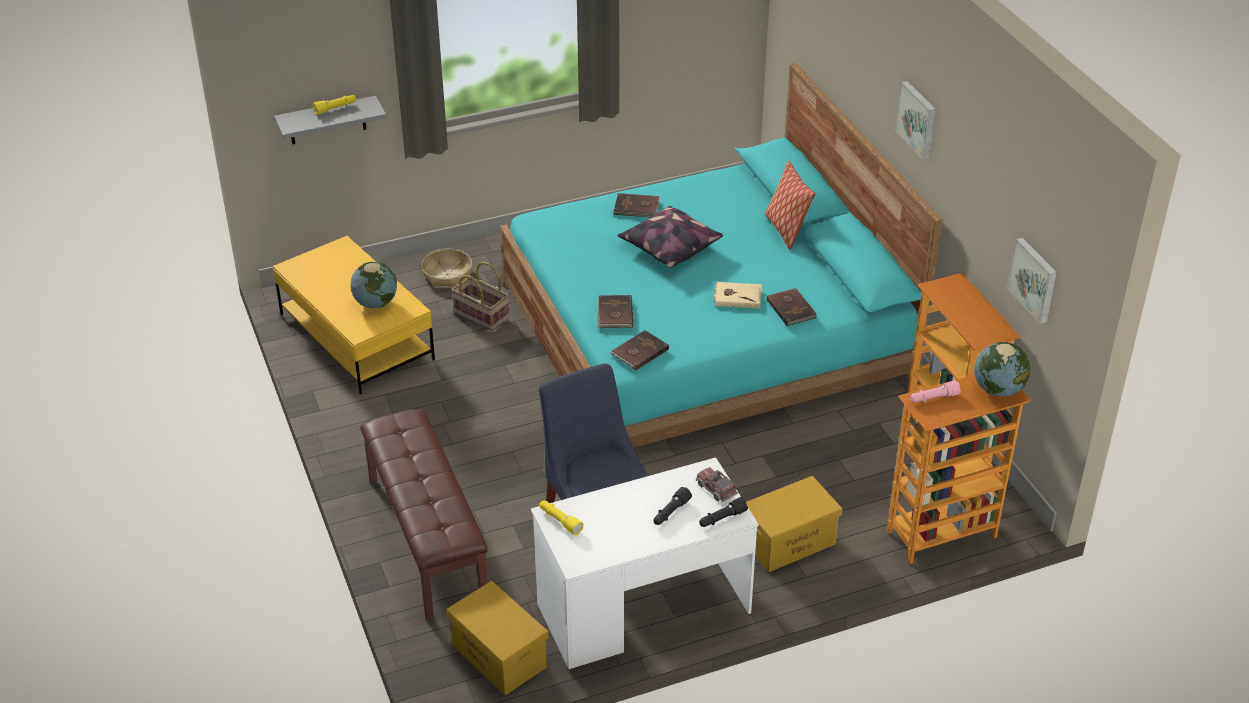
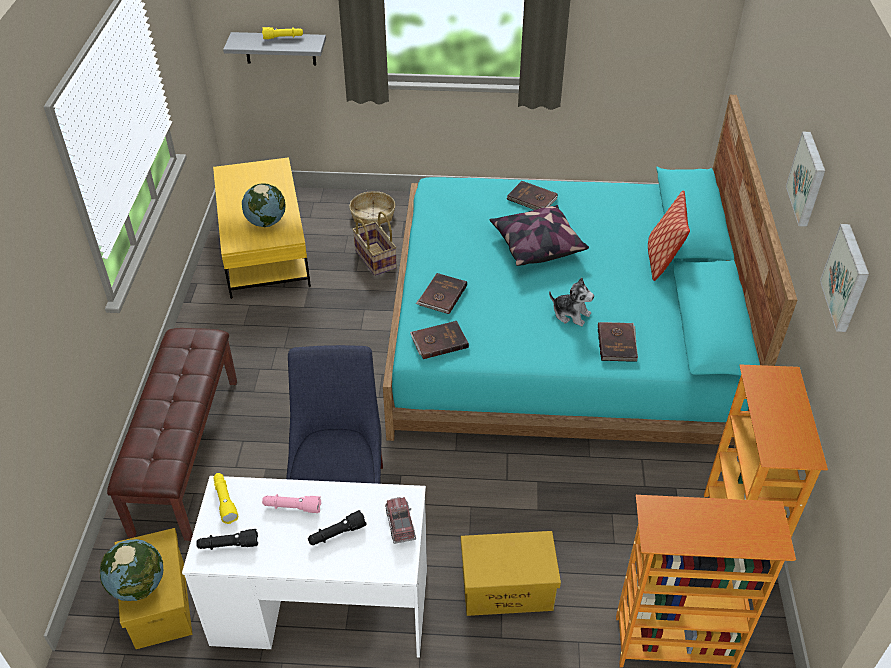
camera: 25 degrees right, 5 degrees up
black flashlight [699,497,748,527] -> black flashlight moved to [196,529,258,550]
beige book [714,282,762,309] -> plush toy [549,277,594,326]
pink flashlight [910,380,961,402] -> pink flashlight moved to [262,494,321,513]
globe [974,342,1031,397] -> globe moved to [100,539,163,601]
picture [1007,238,1057,324] -> picture moved to [820,224,869,332]

